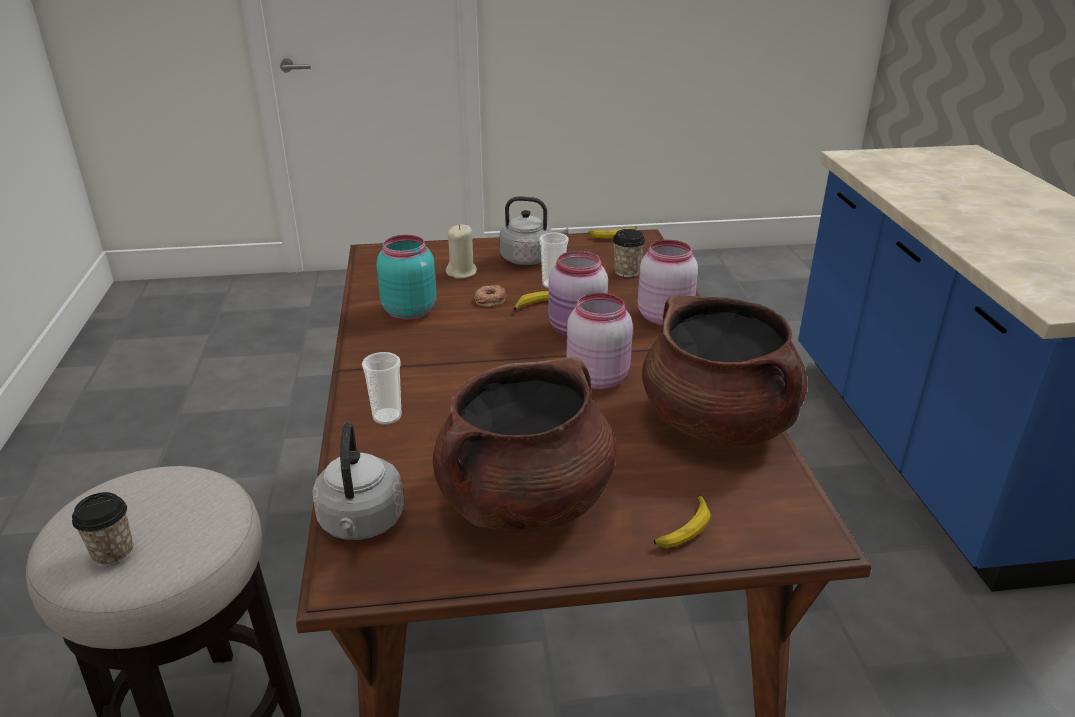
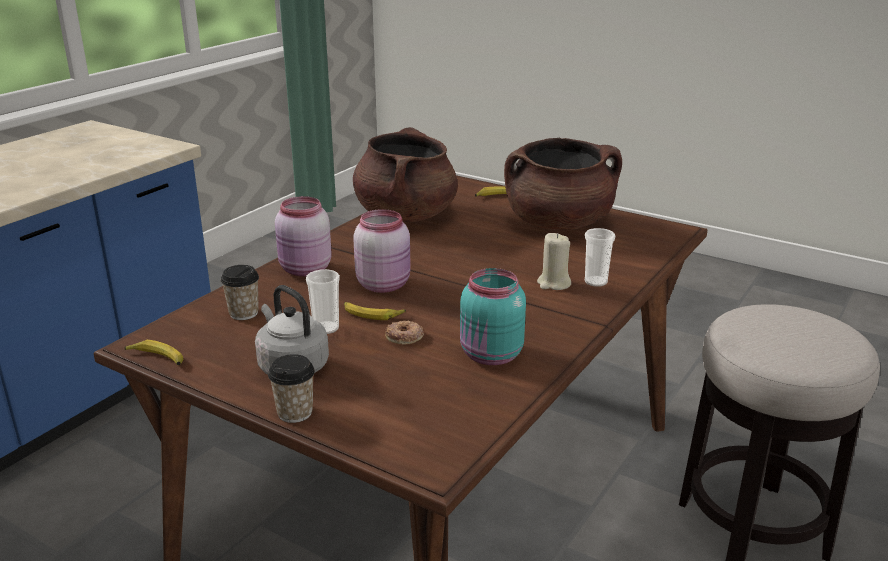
camera: 140 degrees left, 5 degrees down
cup [72,492,133,566] -> cup moved to [268,354,315,423]
grey kettle [312,422,404,540] -> none
beige candle [446,224,477,279] -> beige candle moved to [537,233,571,290]
pink jar [567,293,633,389] -> none

